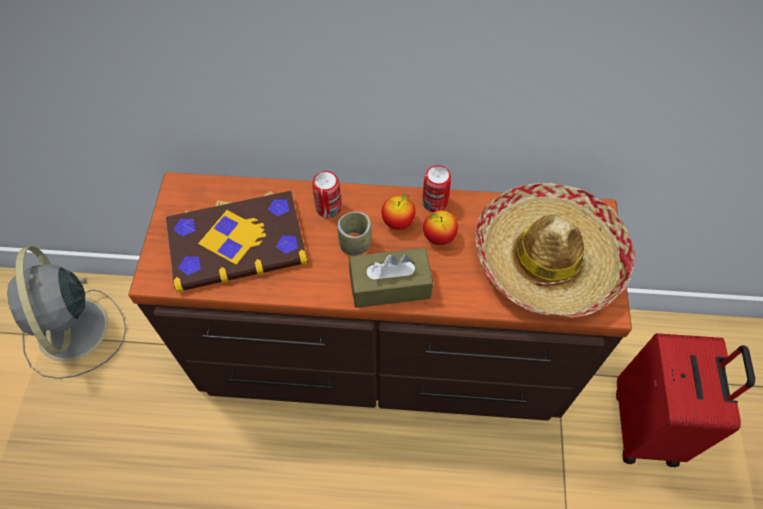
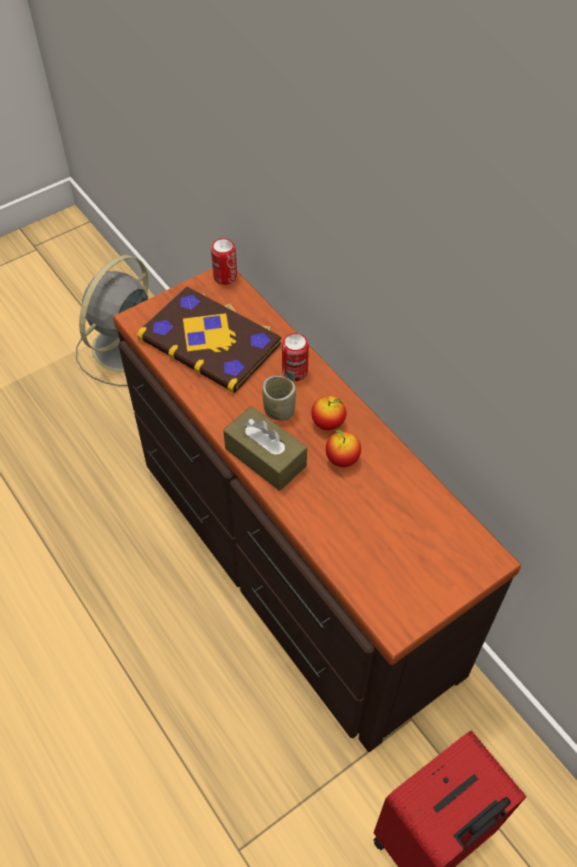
camera: 50 degrees right, 5 degrees down
can [422,165,451,212] -> can moved to [211,238,237,285]
hat [475,183,635,318] -> none

